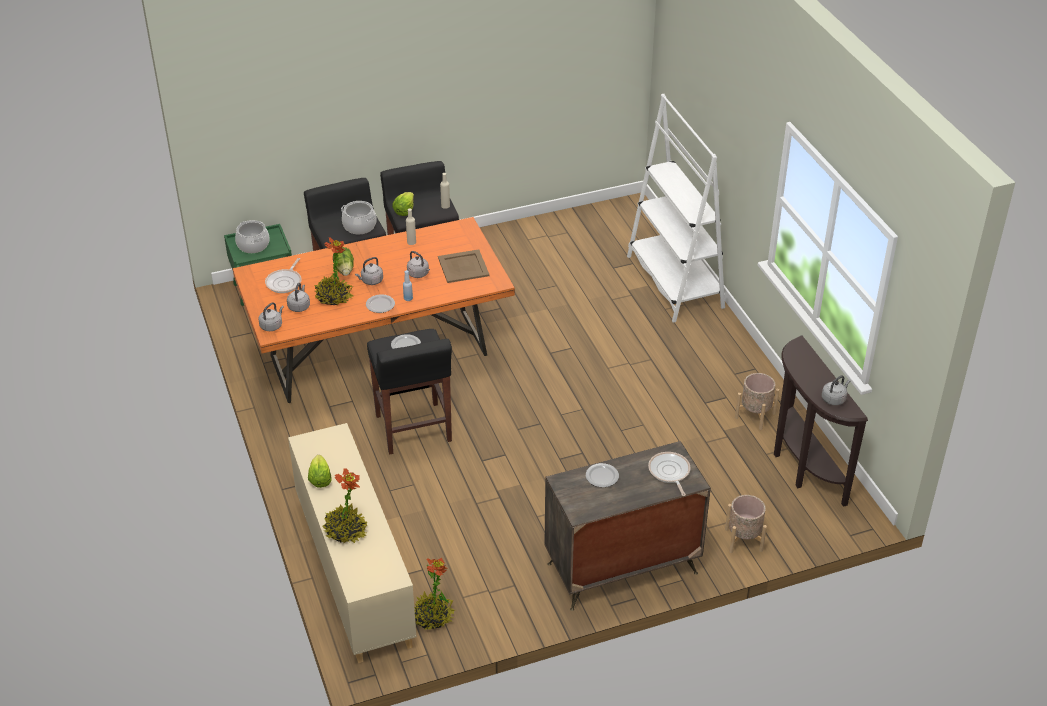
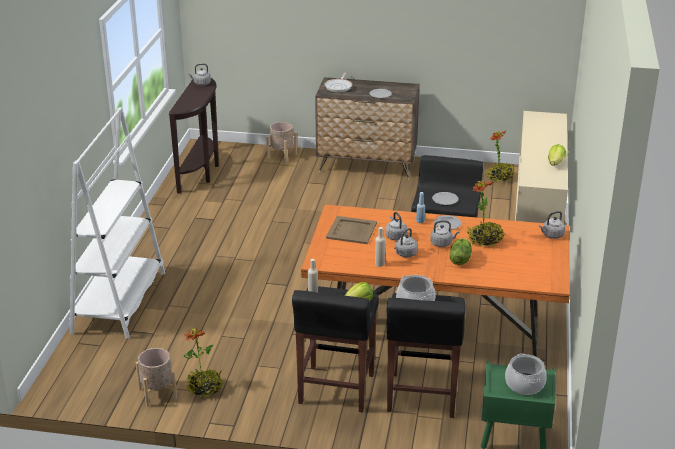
camera: 150 degrees left, 10 degrees down
frying pan [265,258,302,293] -> none
grey kettle [287,283,310,312] -> grey kettle moved to [394,228,418,257]
potted plant [322,468,367,543] -> potted plant moved to [184,328,223,398]
beige planter [735,373,779,430] -> beige planter moved to [136,348,177,407]

